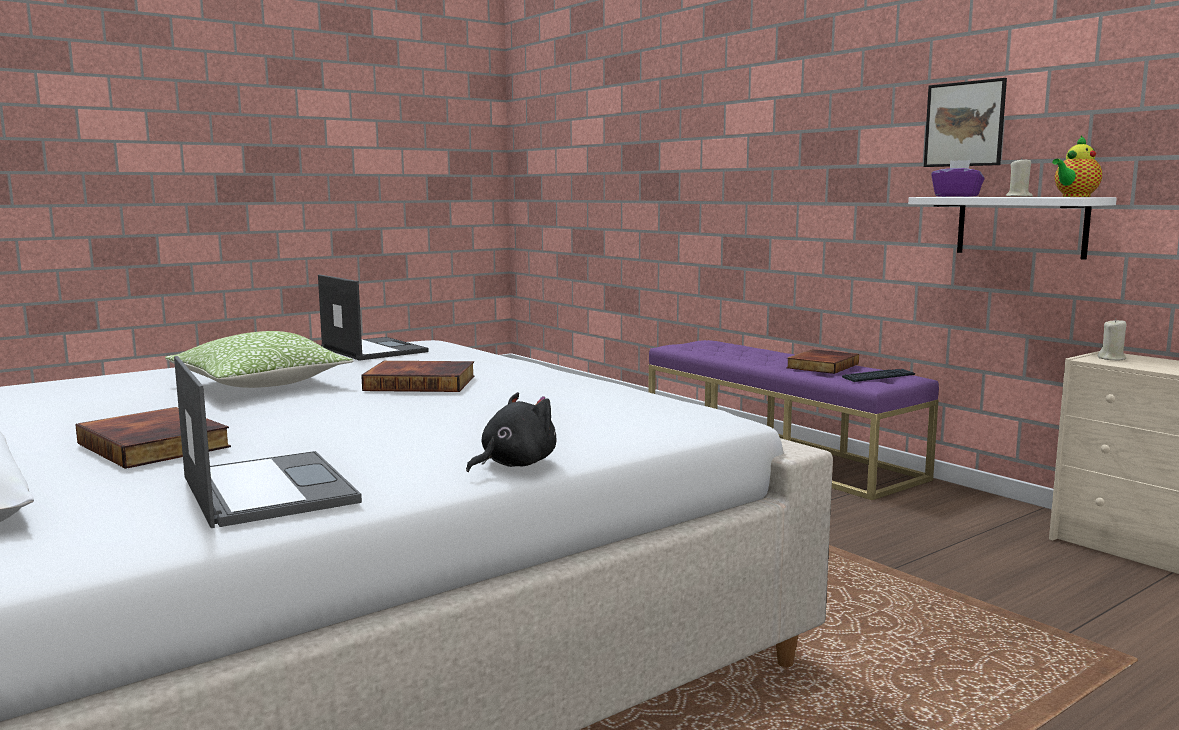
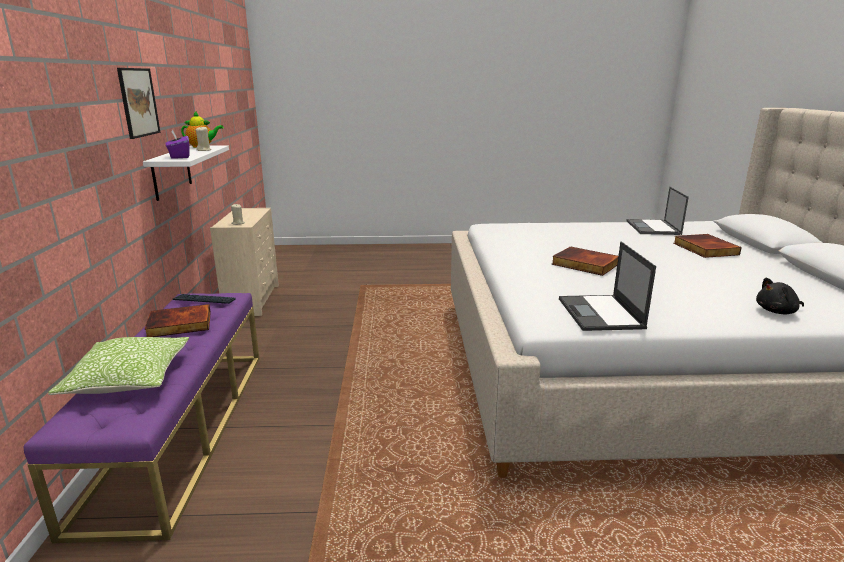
camera: 145 degrees left, 10 degrees up
pillow [165,331,353,388] -> pillow moved to [48,337,189,395]
black plush toy [466,392,556,472] -> black plush toy moved to [756,278,804,314]

